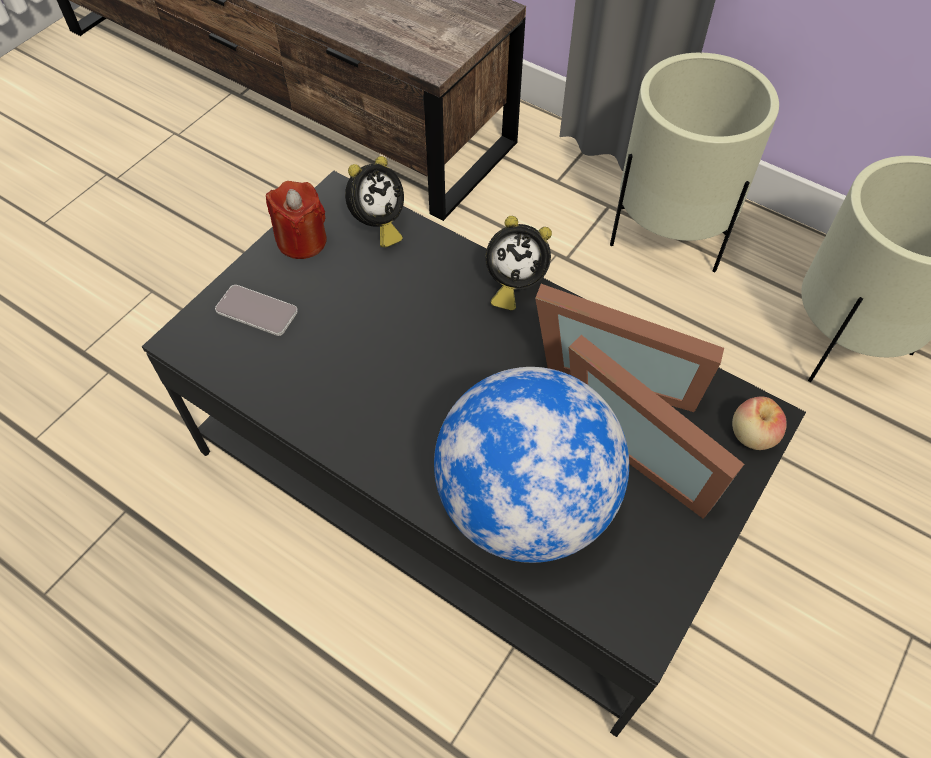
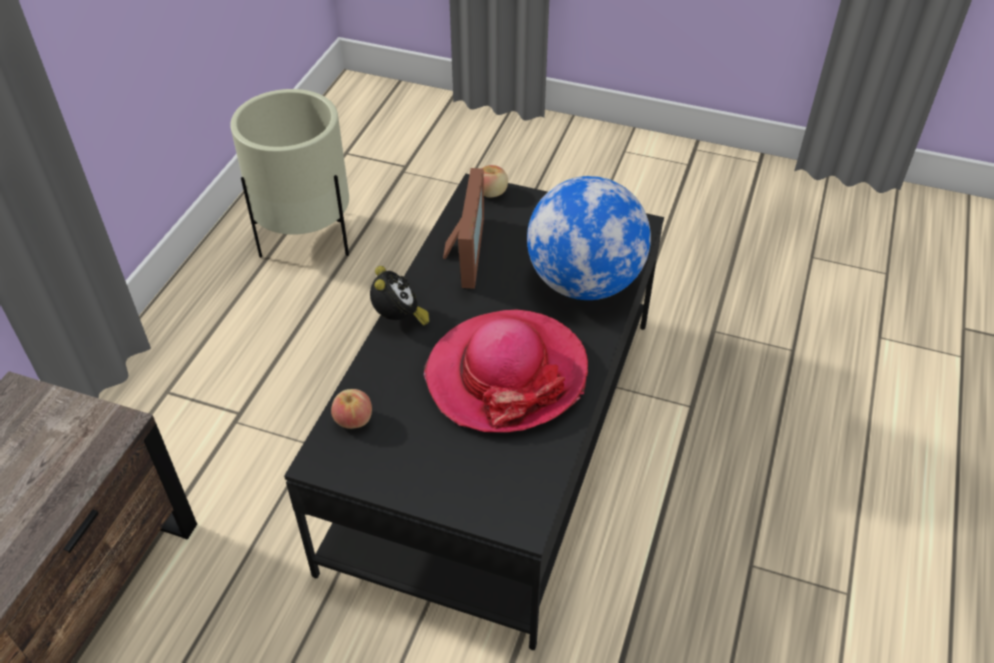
camera: 105 degrees left, 10 degrees down
phone [215,285,298,336] -> none
red candle [266,181,327,259] -> none
alarm clock [345,156,404,247] -> apple [331,389,372,429]
picture frame [569,335,744,519] -> none
beige planter [610,53,779,273] -> none
none -> hat [424,309,588,432]

